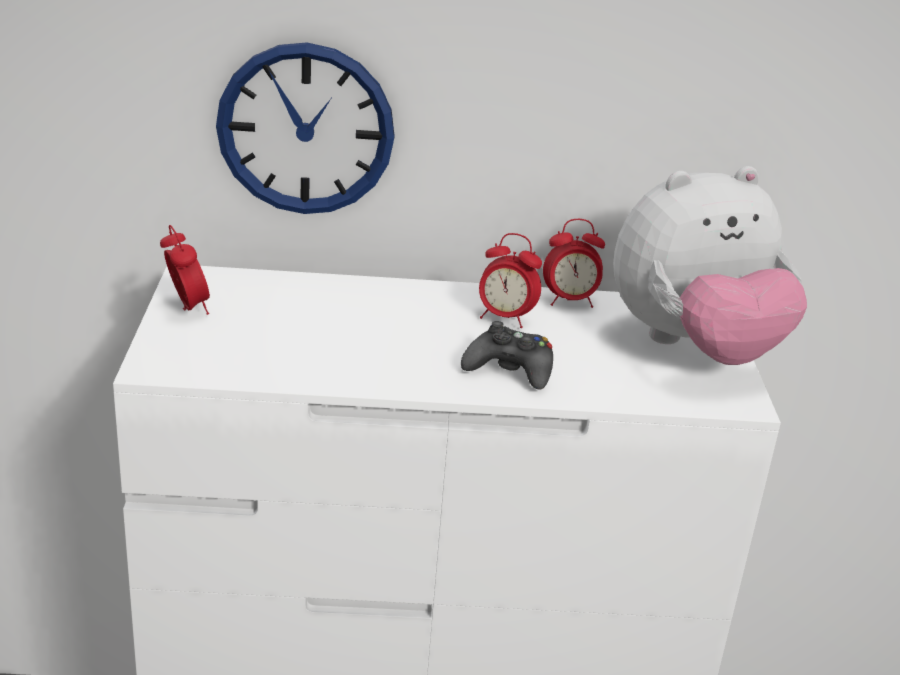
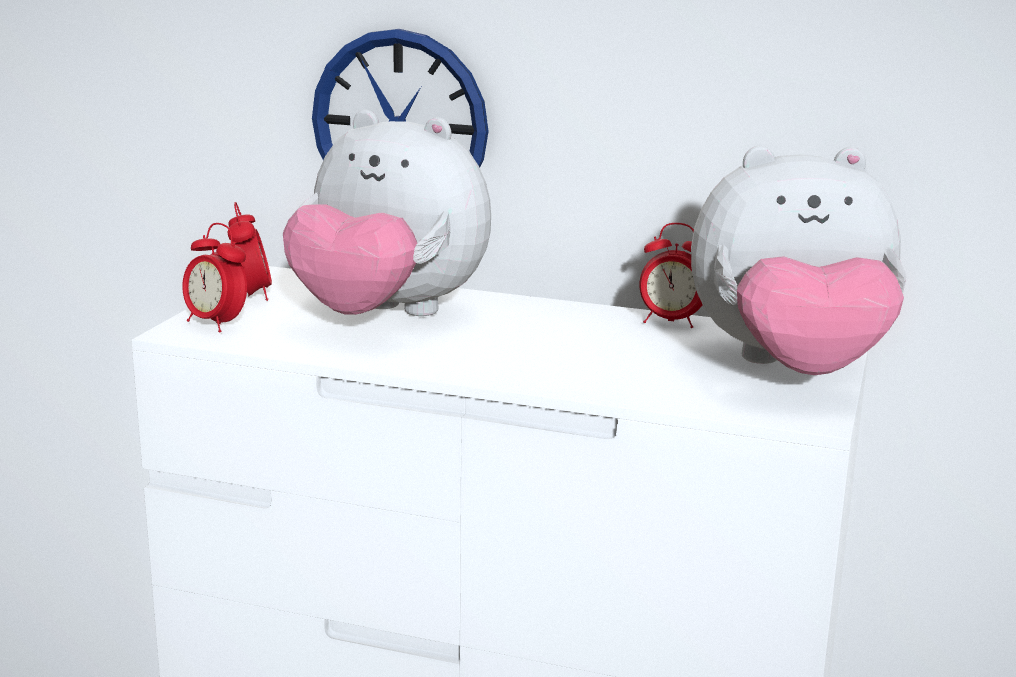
camera: 20 degrees right, 10 degrees down
black game controller [461,321,553,390] -> none
alarm clock [479,233,542,328] -> alarm clock moved to [182,223,247,332]
none -> plush toy [283,110,491,316]

